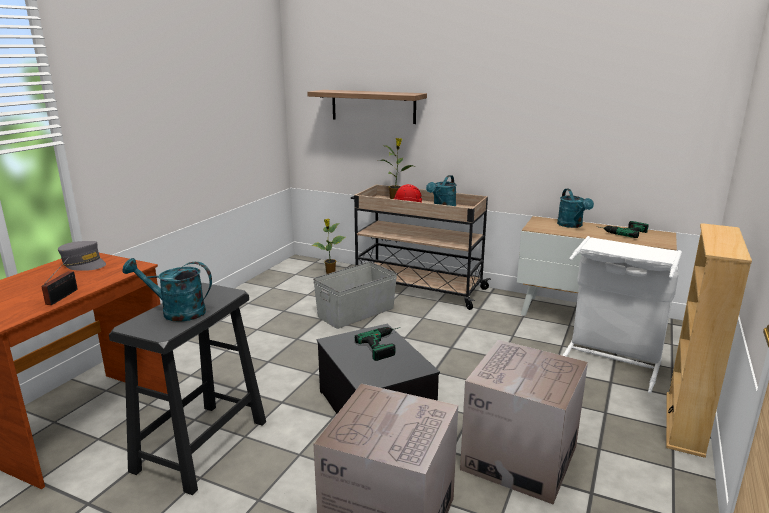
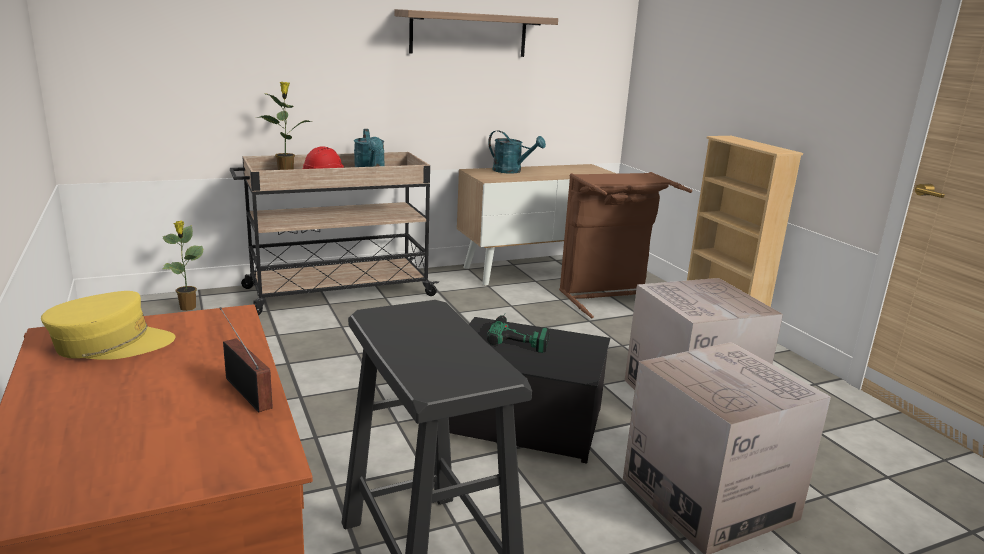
camera: 50 degrees left, 0 degrees up
grey cap [58,241,106,271] -> yellow cap [41,291,176,360]
turquoise watering can [122,258,212,322] -> none
shelf [307,90,427,124] -> shelf moved to [395,9,558,57]
grey storage box [313,262,397,329] -> none
white laundry basket [562,236,682,394] -> brown laundry basket [559,172,692,318]
power drill [596,221,649,238] -> none

